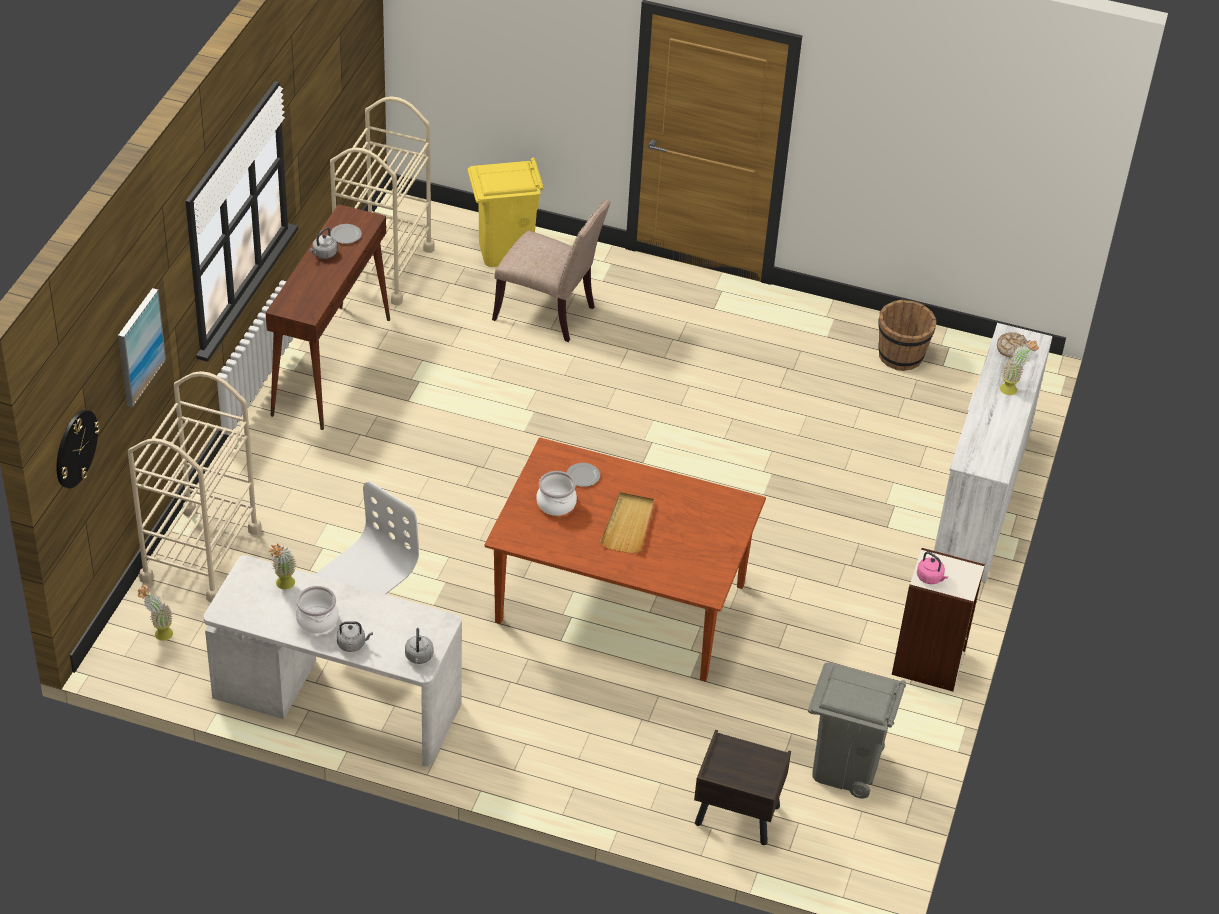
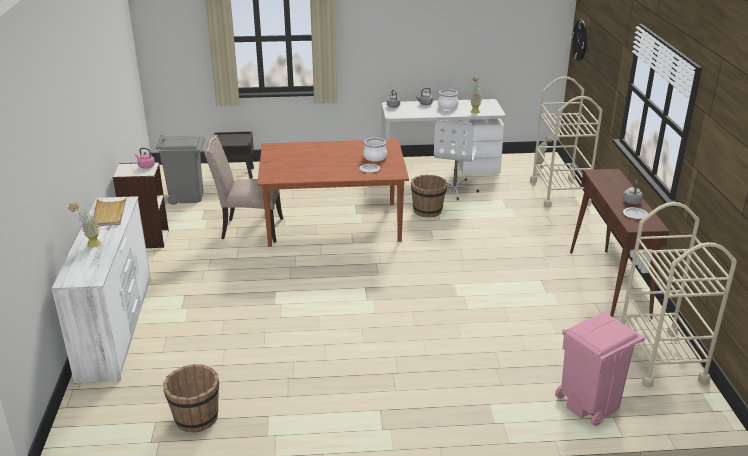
camera: 160 degrees right, 15 degrees down
picture [118,288,166,407] -> none
yellow trash can [468,158,544,267] -> pink trash can [555,312,645,426]
beige chair [492,200,611,342] -> beige chair moved to [204,135,283,243]
beige tray [600,492,654,553] -> beige tray moved to [94,197,127,227]
bread [997,332,1029,358] -> none
none -> brown bucket [411,175,448,217]

